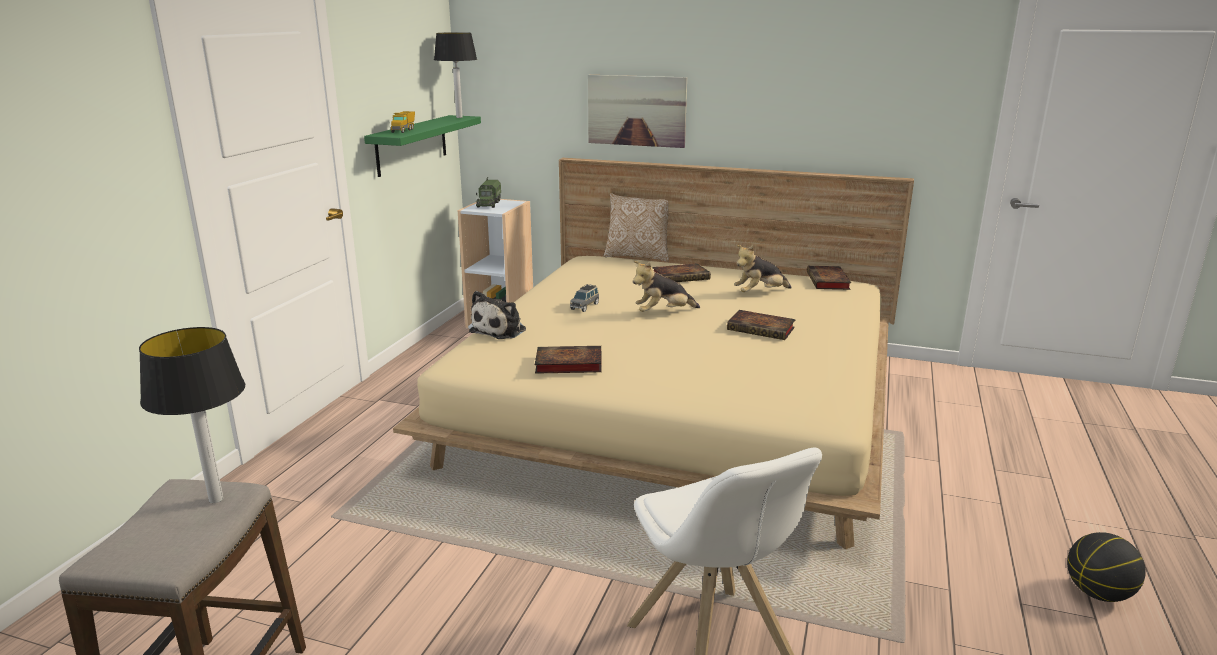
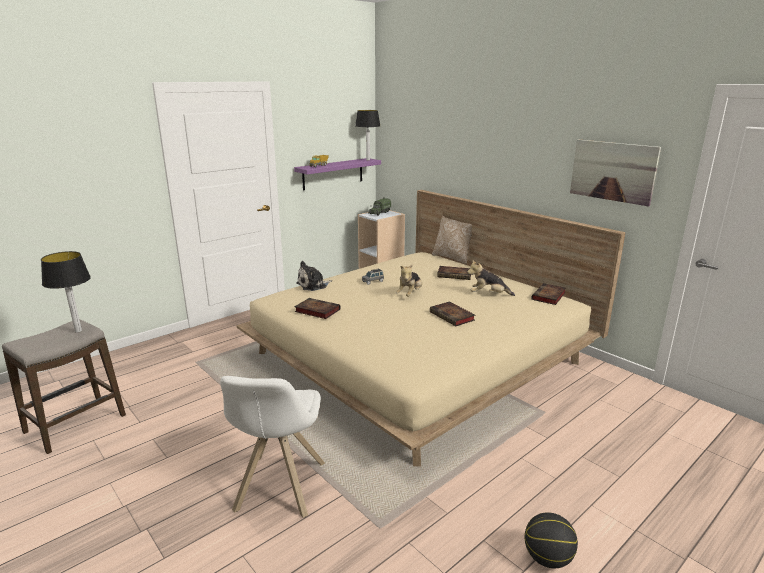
camera: 30 degrees right, 0 degrees up
green shelf [364,115,481,177] -> purple shelf [294,158,381,191]
picture [588,75,687,148] -> picture moved to [570,139,661,206]
plush toy [633,261,700,312] -> plush toy turned 75 degrees counterclockwise [396,264,422,297]

